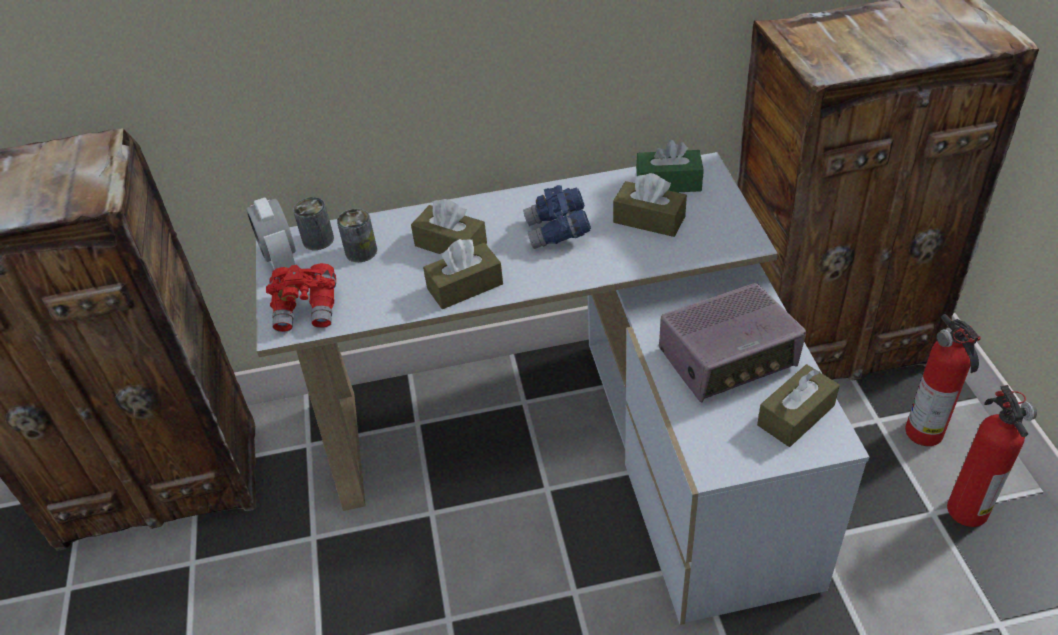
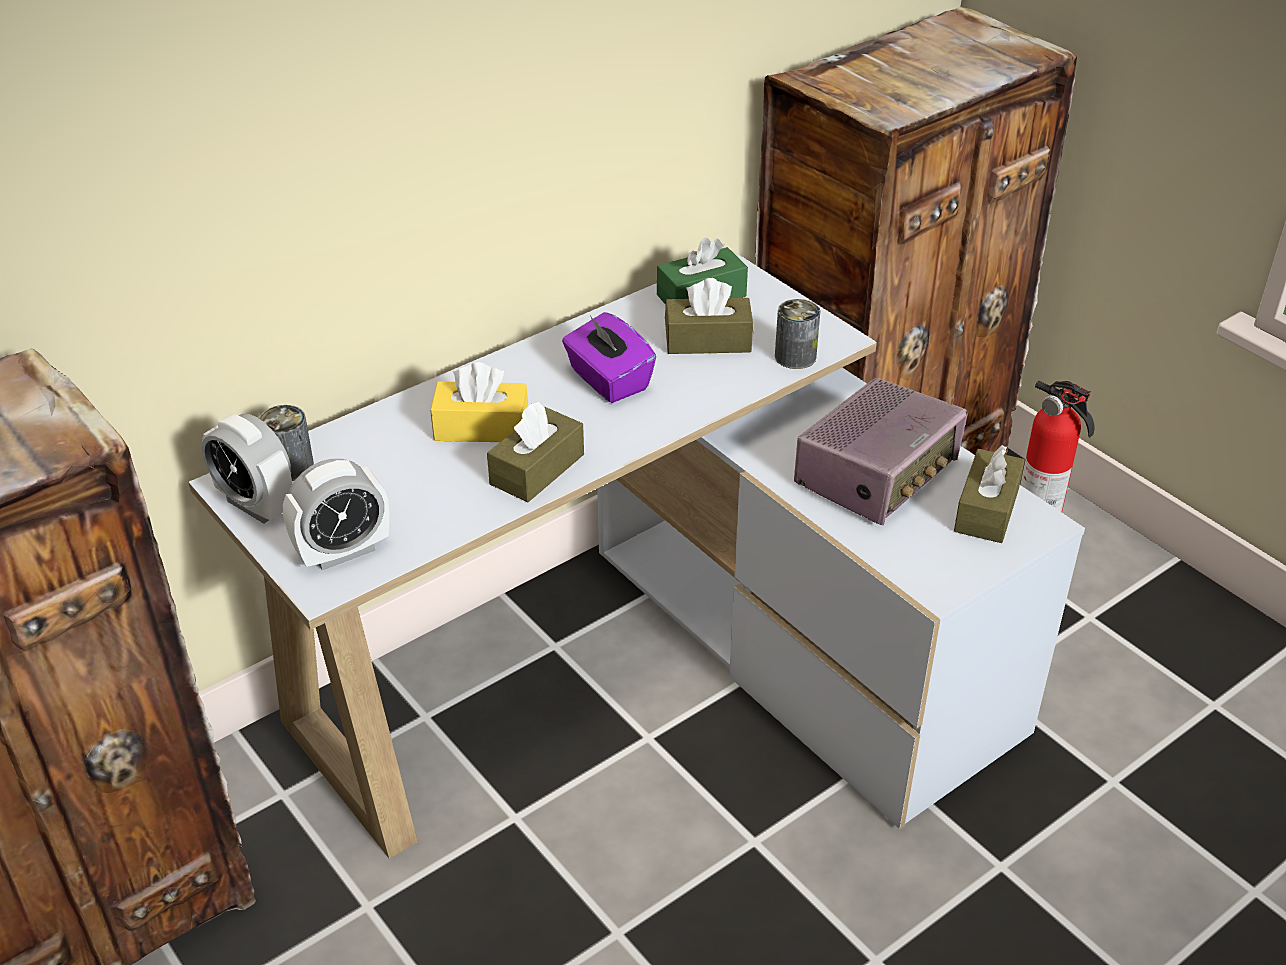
camera: 30 degrees left, 5 degrees down
red binoculars [266,263,336,332] -> alarm clock [283,459,389,570]
can [337,208,377,262] -> can moved to [775,299,820,369]
brown tissue box [411,199,487,254] -> yellow tissue box [430,362,528,442]
blue binoculars [523,185,591,249] -> purple tissue box [562,312,656,403]
fire extinguisher [947,385,1037,527] -> none

